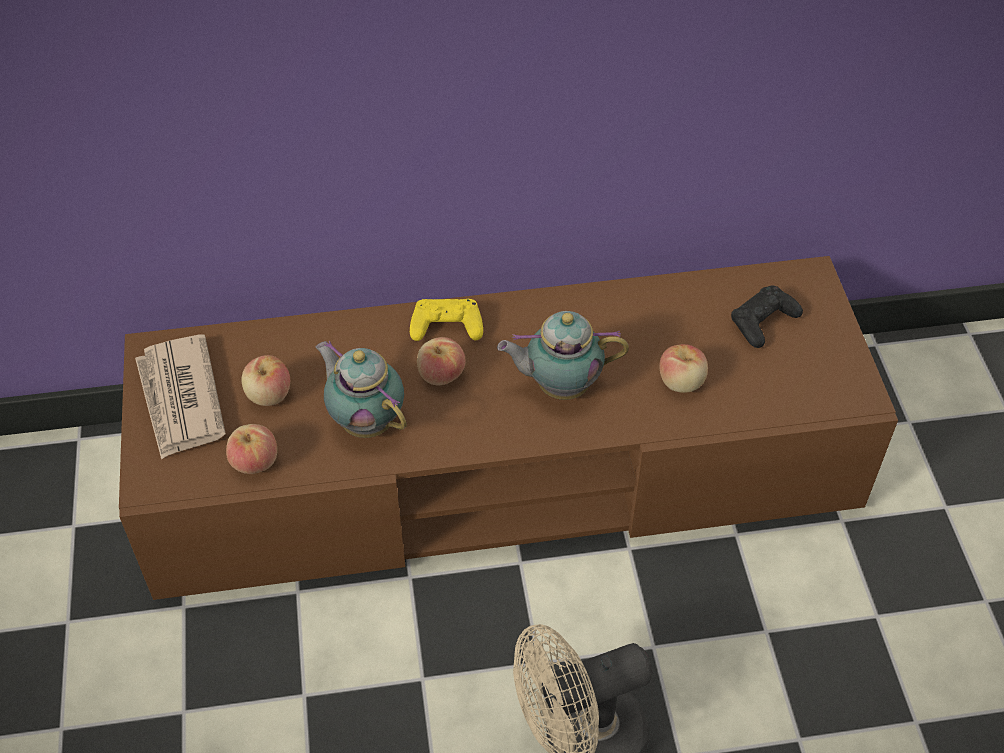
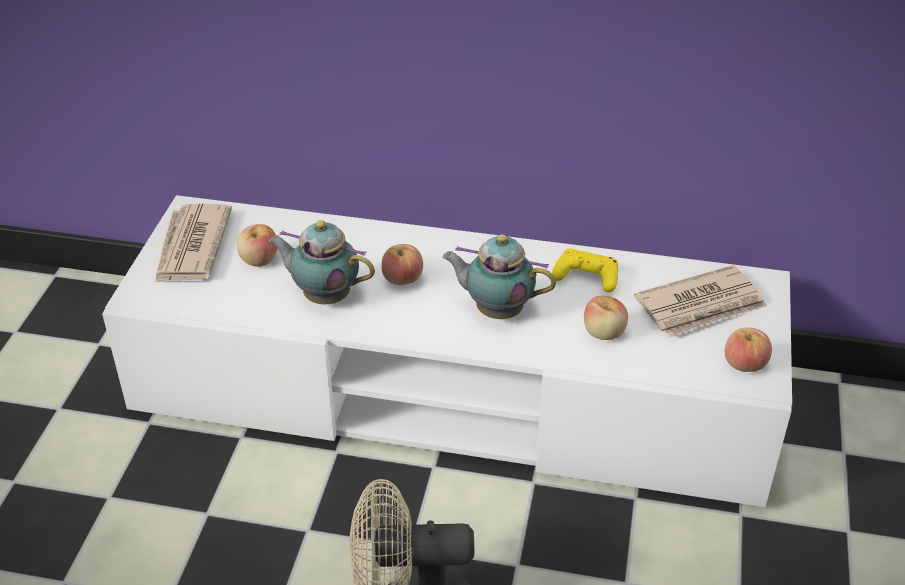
camera: 20 degrees right, 10 degrees down
brown tv stand [119,256,898,600] -> white tv stand [102,195,792,507]
apple [226,424,277,474] -> apple moved to [725,327,772,372]
teapot [315,341,407,438] -> teapot turned 45 degrees counterclockwise [269,220,375,304]
yellow game controller [410,299,483,341] -> yellow game controller moved to [552,249,618,293]
black game controller [731,286,803,348] -> newspaper [634,265,767,337]

